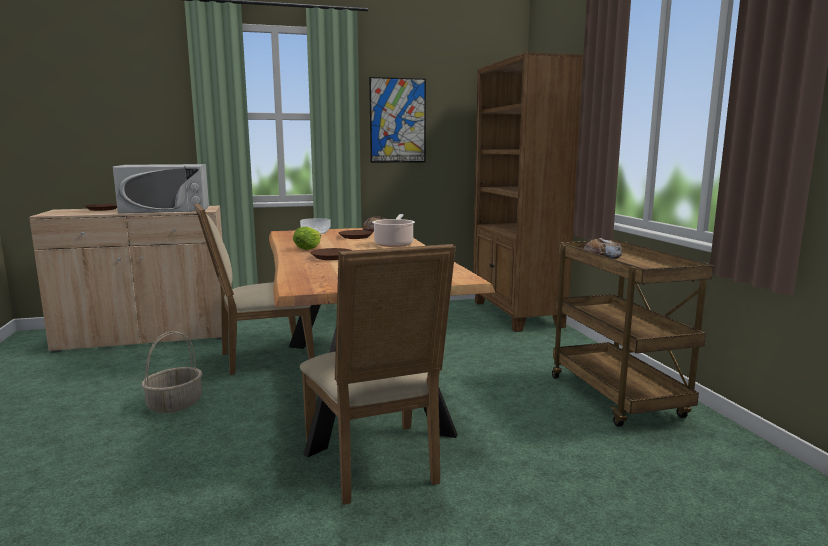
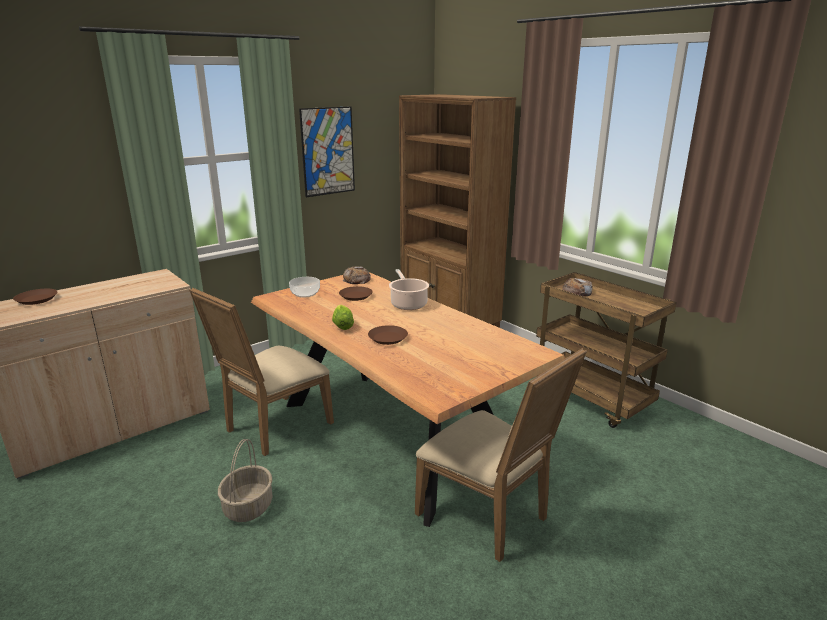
camera: 25 degrees left, 10 degrees up
white microwave [113,164,209,214] -> none

